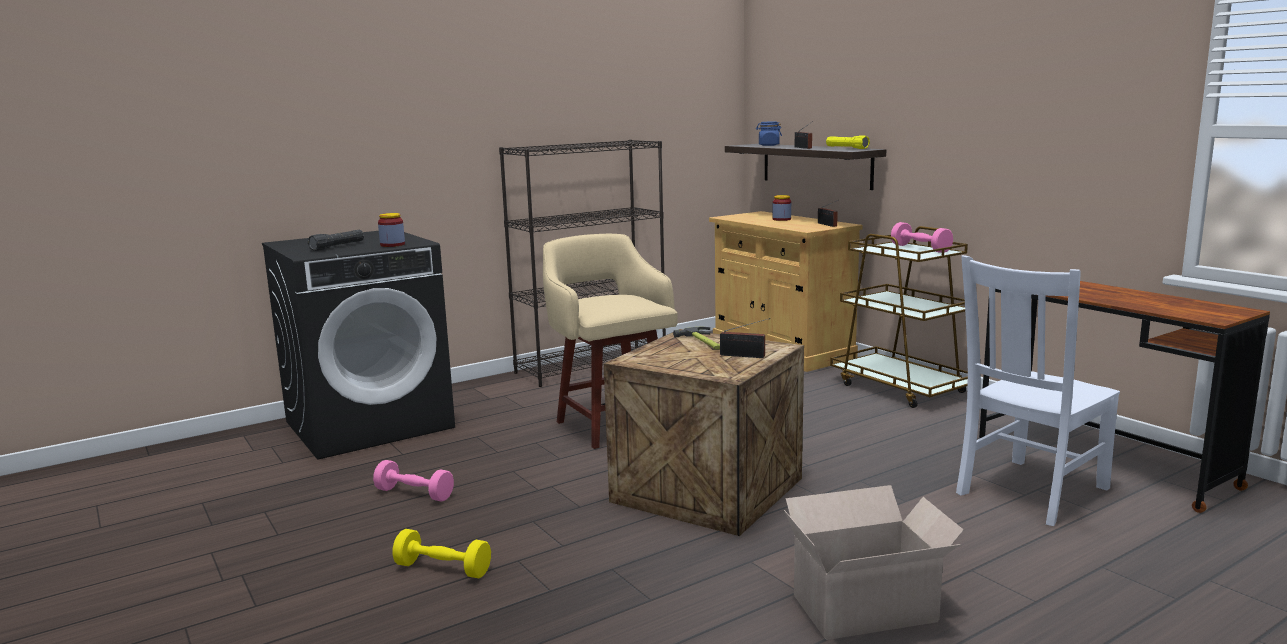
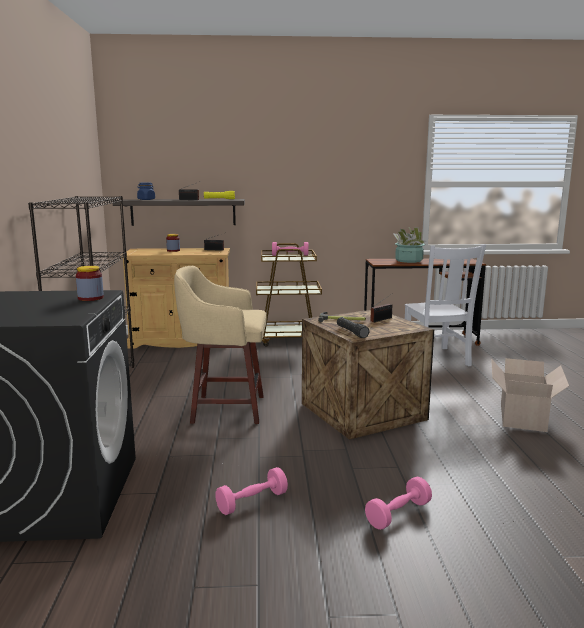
camera: 60 degrees left, 0 degrees up
black flashlight [308,229,364,251] -> black flashlight moved to [337,317,370,338]
yellow dumbbell [392,529,491,578] -> pink dumbbell [365,477,432,530]
none -> potted plant [393,227,426,263]

